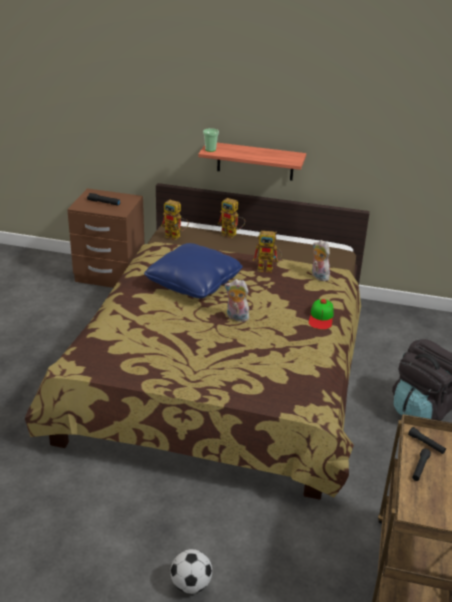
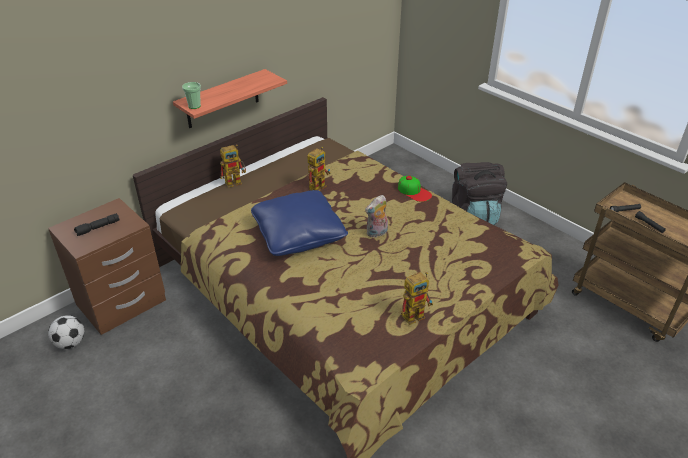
camera: 55 degrees left, 5 degrees up
toy robot [161,199,189,240] -> toy robot moved to [401,272,433,325]
football [170,549,212,594] -> football moved to [48,315,84,349]
plush toy [312,240,330,281] -> none

